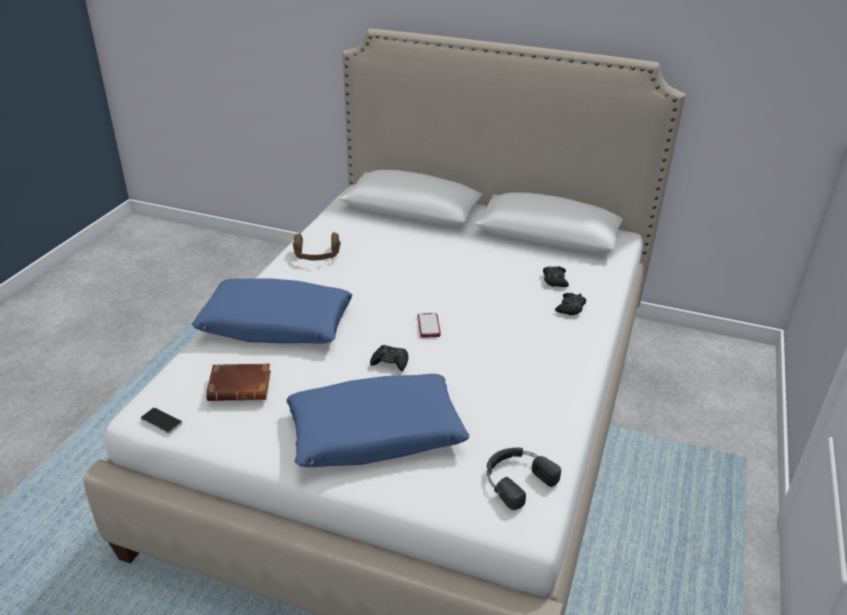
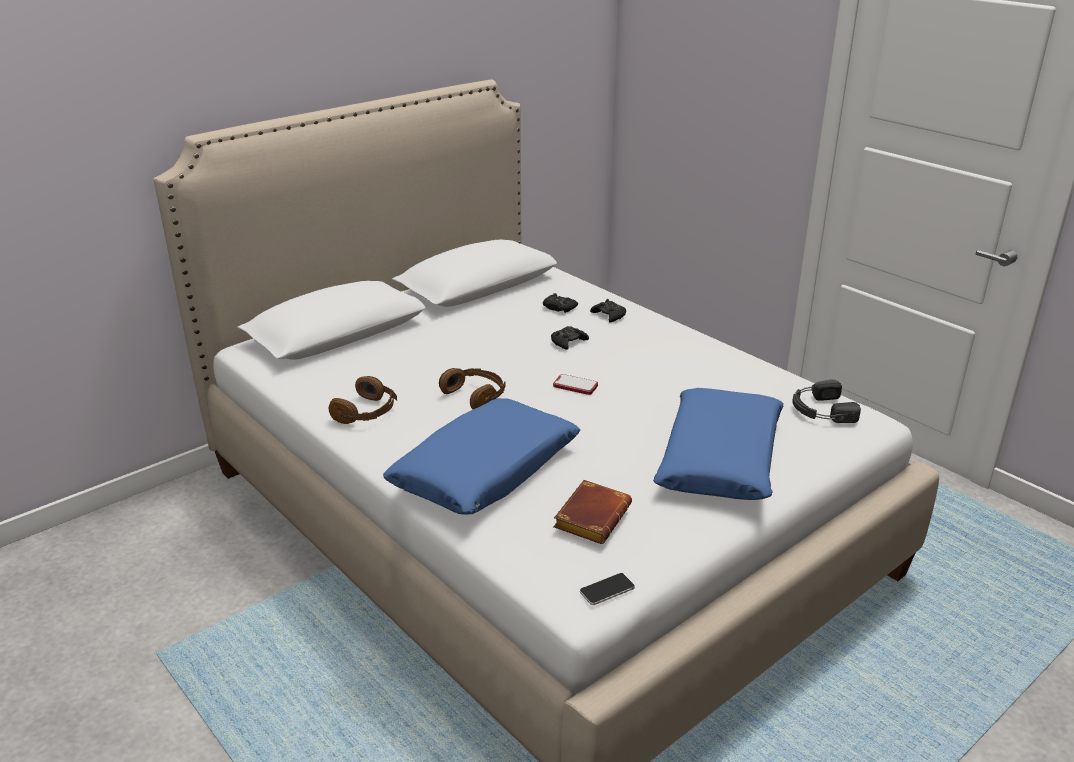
camera: 60 degrees left, 5 degrees down
black game controller [370,345,408,372] -> black game controller moved to [551,326,589,350]
none -> brown headphones [439,368,506,409]

